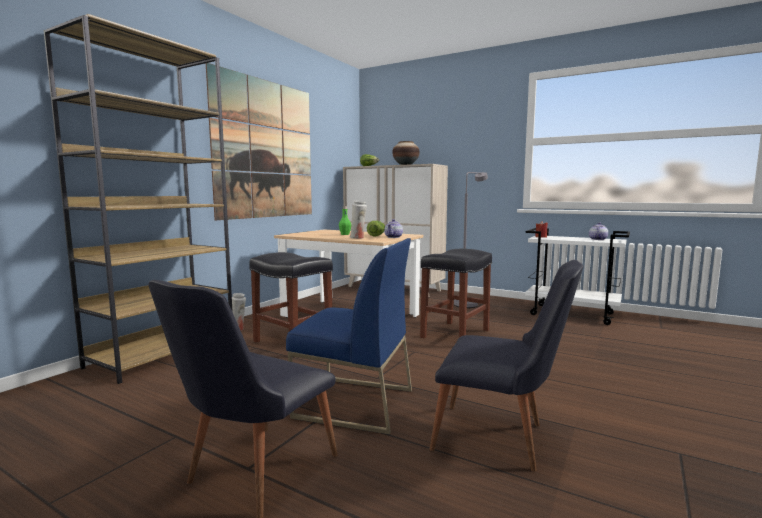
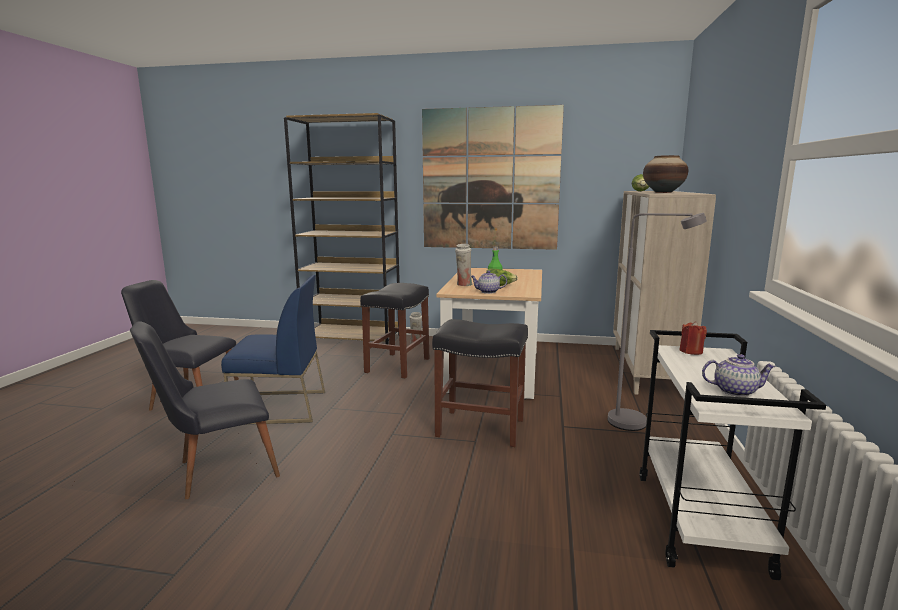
camera: 70 degrees right, 5 degrees up
blue chair [286,238,412,434] -> blue chair turned 90 degrees counterclockwise [221,275,325,425]
black chair [430,260,584,472] -> black chair turned 60 degrees clockwise [130,321,280,499]

